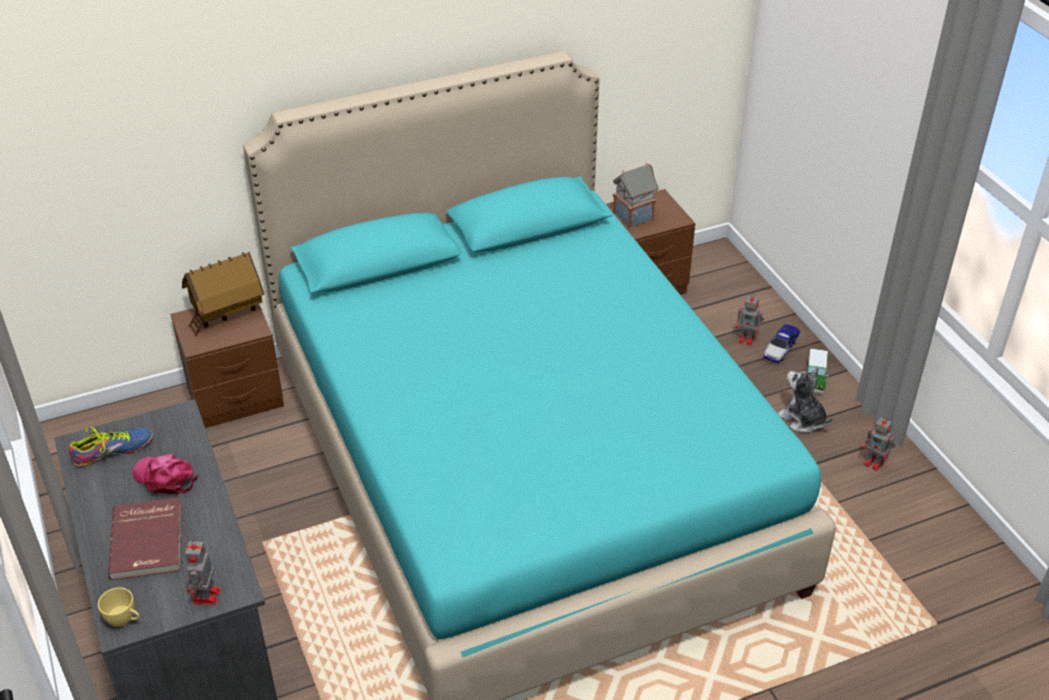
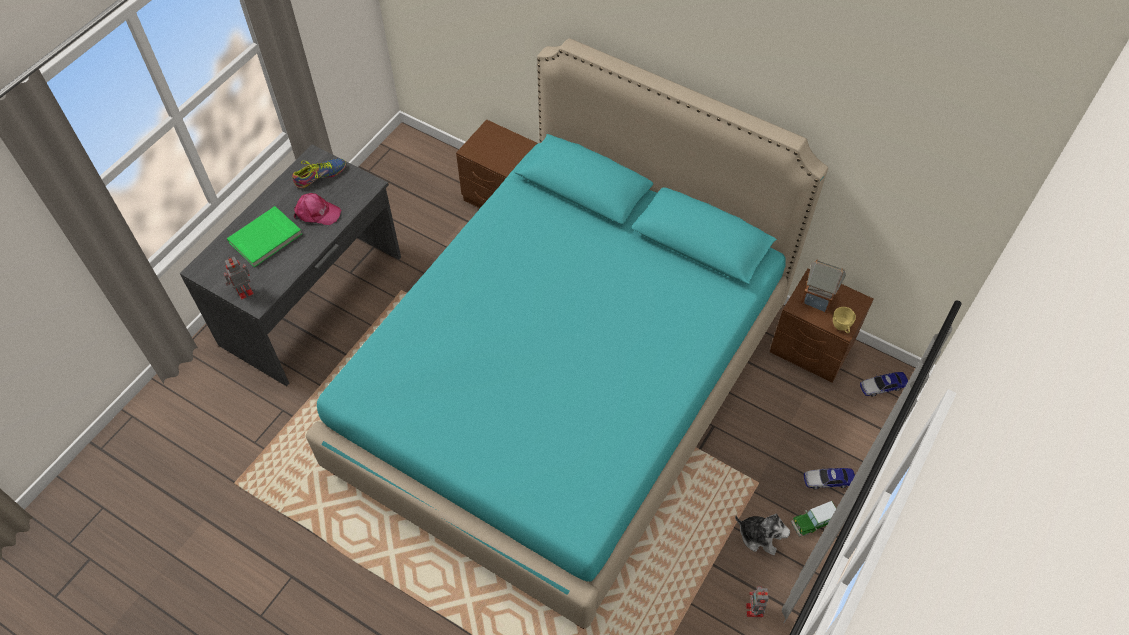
camera: 55 degrees right, 15 degrees up
shoe [68,427,153,467] -> shoe turned 60 degrees counterclockwise [292,158,346,188]
yellow cup [98,587,140,627] -> yellow cup moved to [833,307,856,333]
red book [108,497,182,580] -> green book [227,206,302,267]
pink cap [133,454,198,494] -> pink cap turned 105 degrees clockwise [294,193,341,225]
toy house [182,252,264,336] -> none
toy robot [736,295,764,346] -> none
plush toy [778,368,833,433] -> plush toy turned 105 degrees clockwise [735,514,790,555]
none -> toy car [860,372,908,397]

